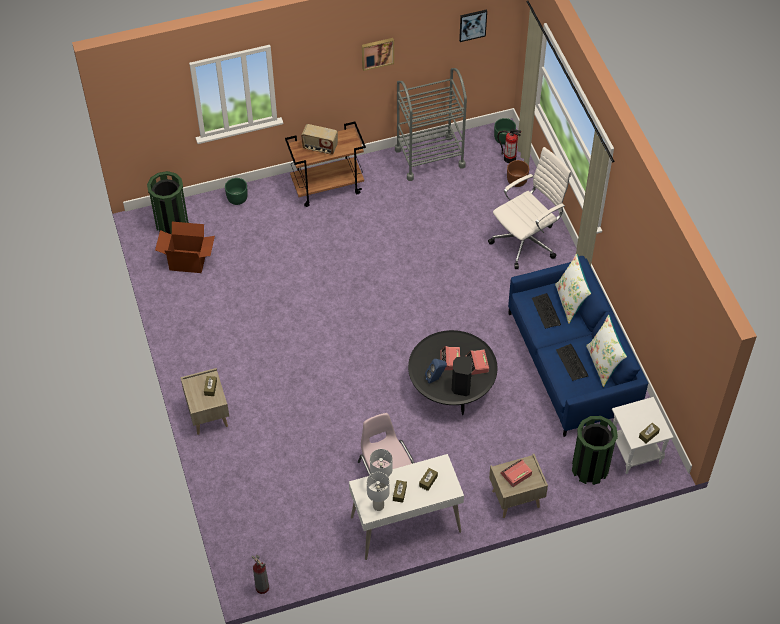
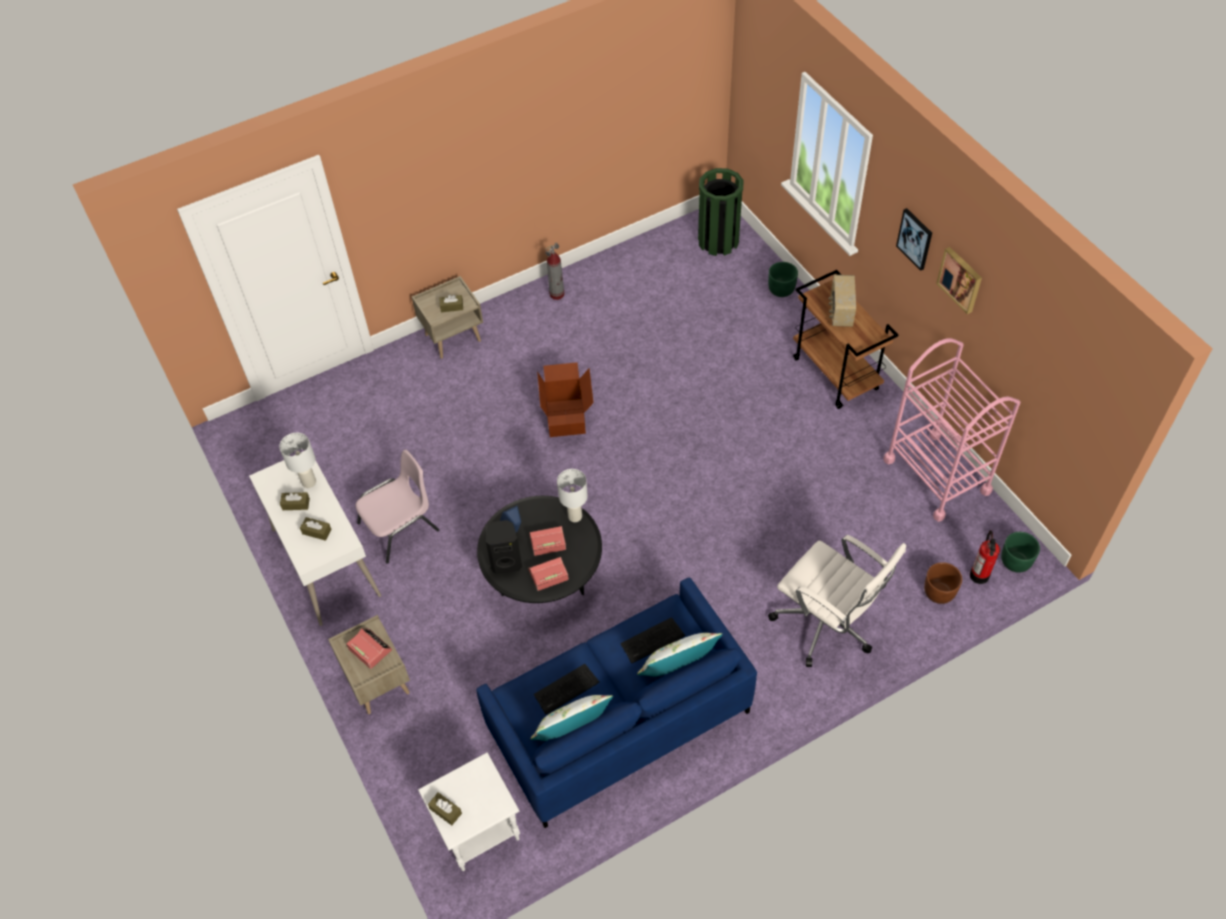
camera: 80 degrees right, 0 degrees up
cardboard box [155,222,215,273] -> cardboard box moved to [537,362,594,437]
fire extinguisher [252,555,269,594] -> fire extinguisher moved to [545,242,564,300]
white table lamp [367,472,390,511] -> white table lamp moved to [557,469,588,522]
grey cart [395,68,467,181] -> pink cart [883,338,1020,522]
picture [459,9,487,42] -> picture moved to [896,208,932,271]
green trash can [572,416,618,485] -> none

